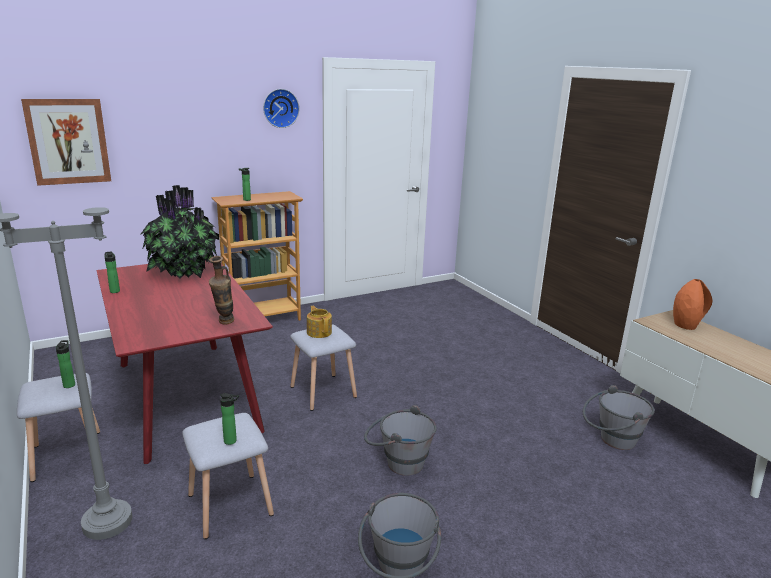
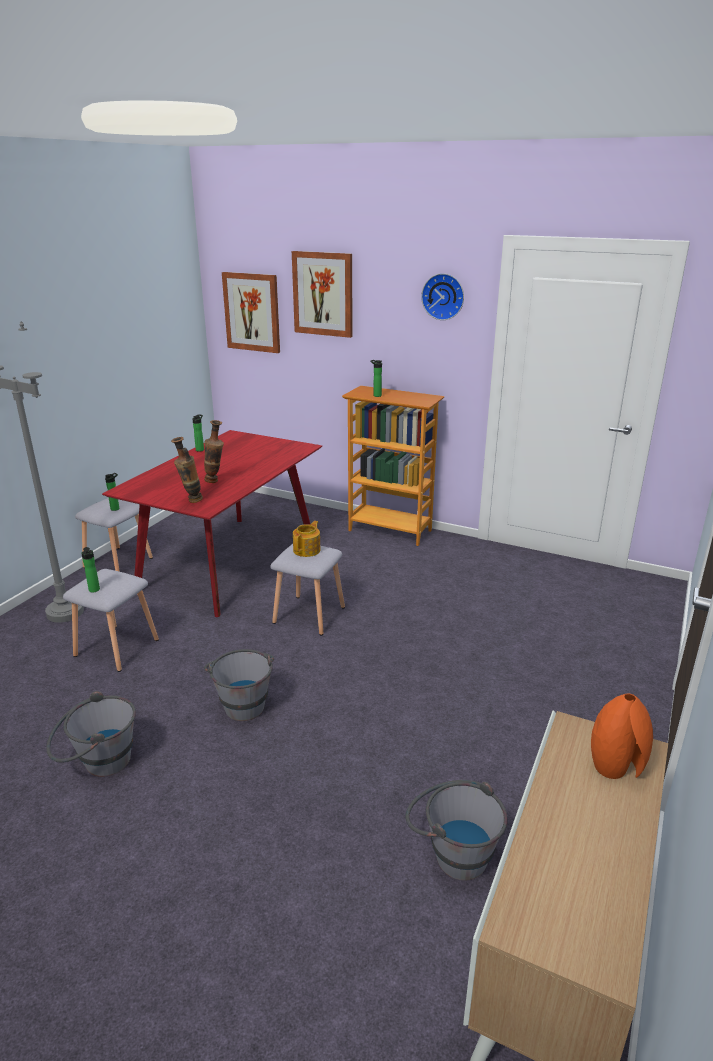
camera: 55 degrees right, 5 degrees up
potted plant [140,185,219,279] -> none
none -> vase [204,420,224,483]
none -> picture [292,251,352,338]

